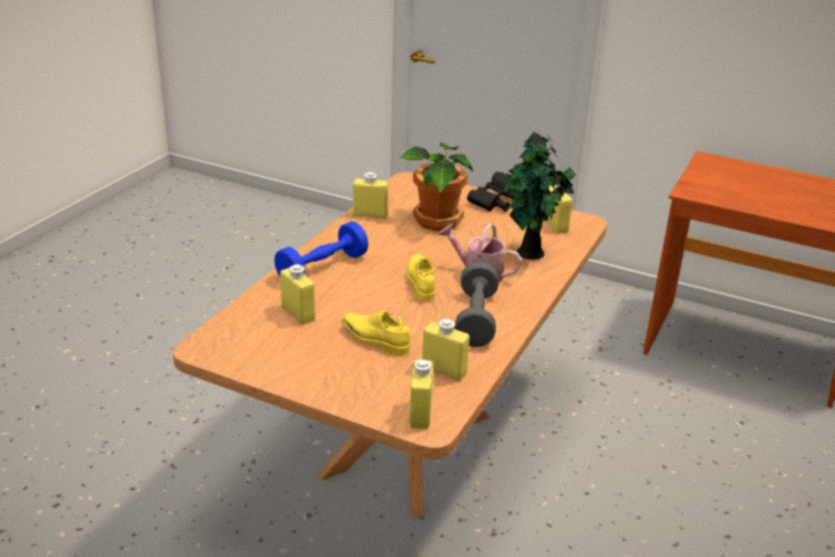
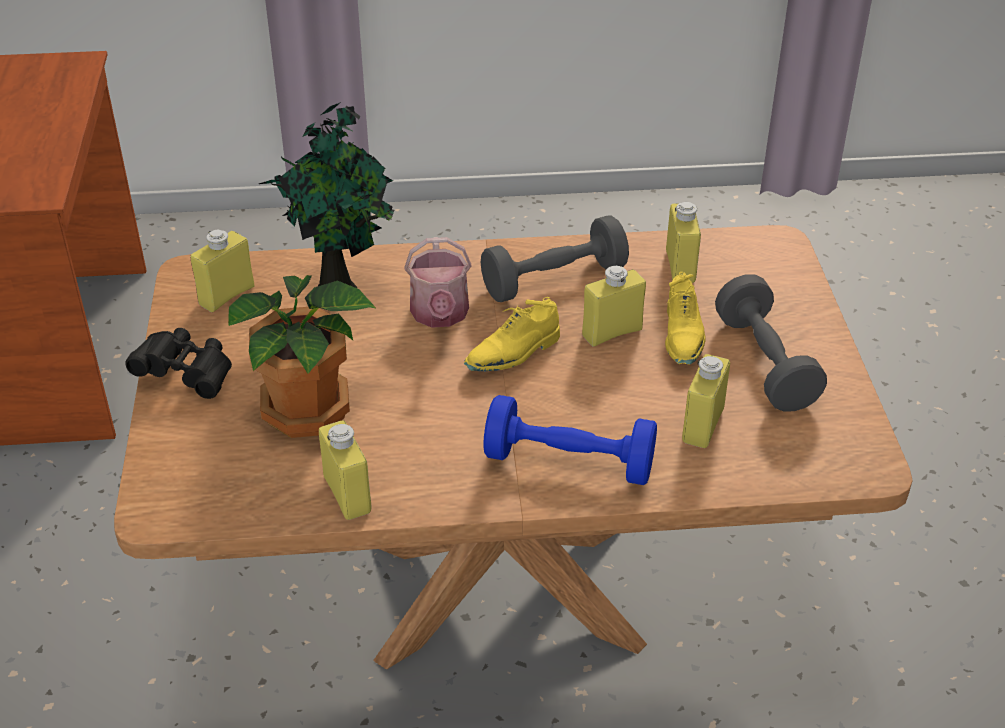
camera: 120 degrees left, 10 degrees up
yellow bottle [409,359,433,429] -> yellow bottle moved to [582,266,646,346]
none -> grey dumbbell [715,274,827,411]

